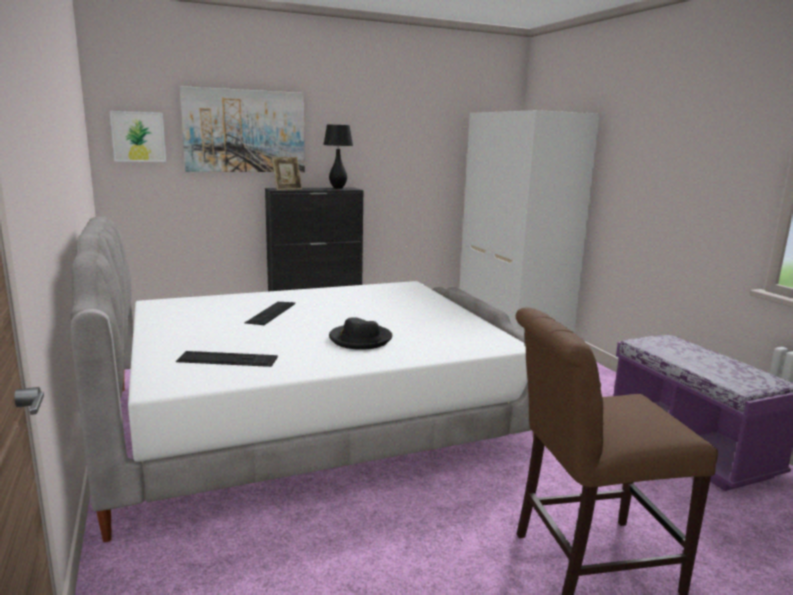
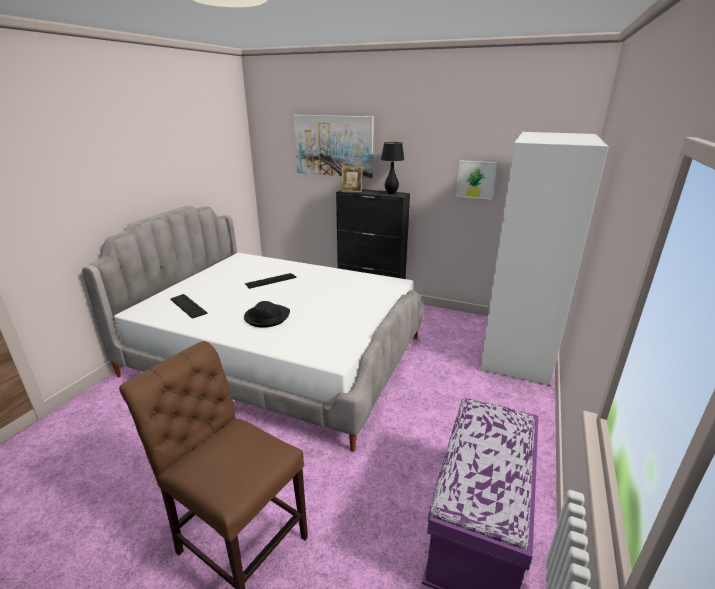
camera: 45 degrees right, 10 degrees up
picture [110,111,166,162] -> picture moved to [456,160,497,200]

